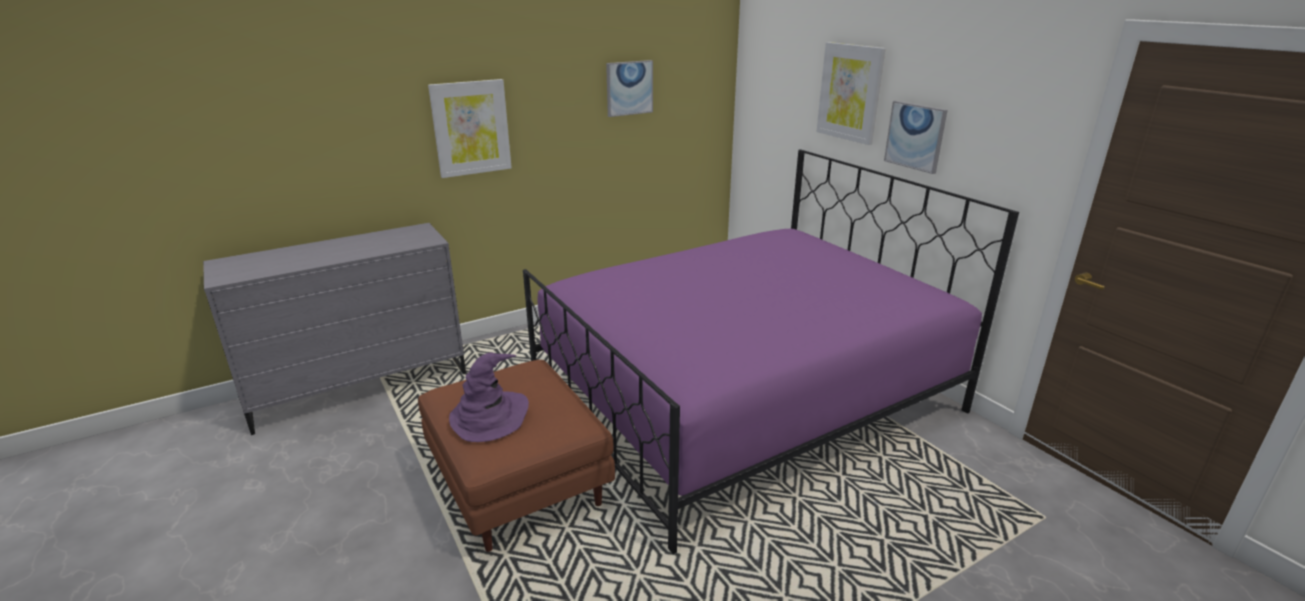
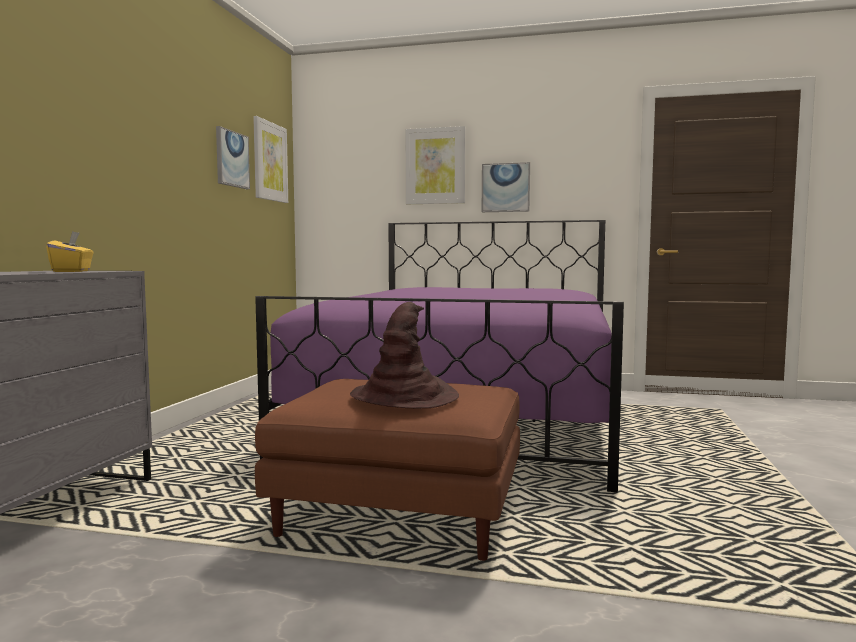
camera: 45 degrees left, 20 degrees down
picture [428,79,512,178] -> picture moved to [253,116,288,203]
purple hat [449,352,529,442] -> brown hat [350,302,459,408]
none -> yellow tissue box [46,231,94,272]

